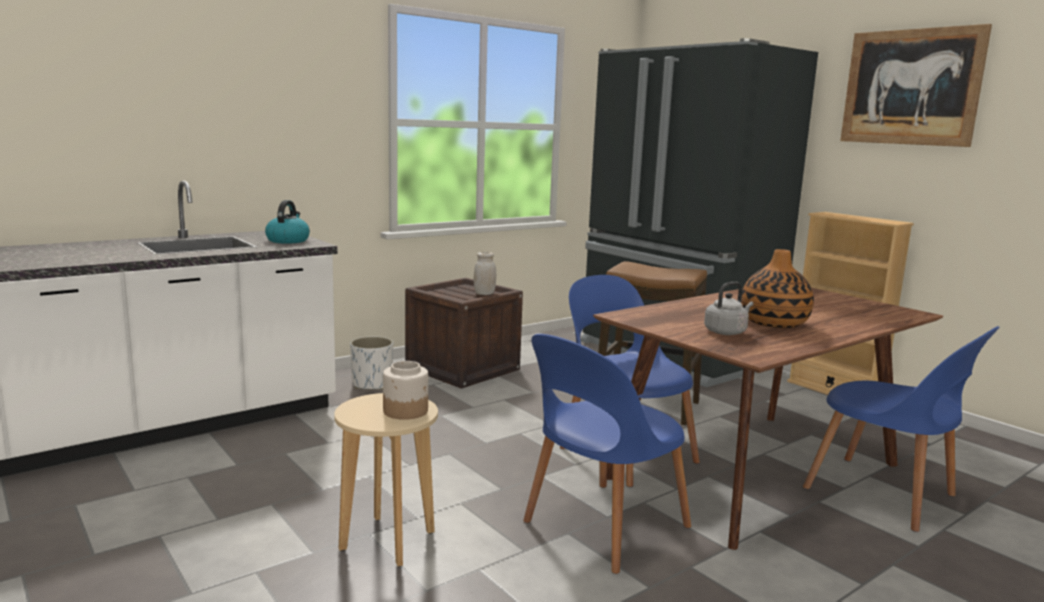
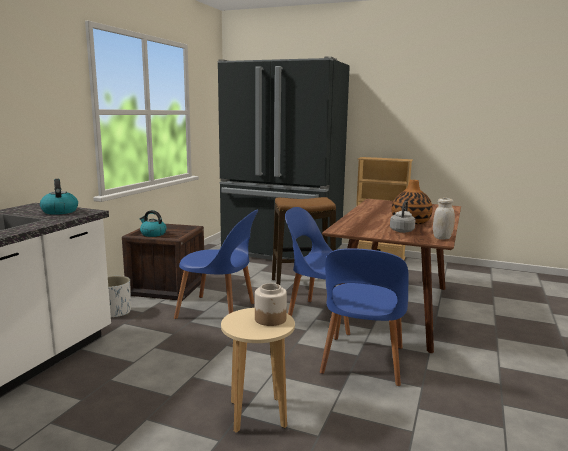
camera: 30 degrees left, 0 degrees up
white jar [474,252,496,295] -> white jar moved to [433,198,455,240]
blue chair [803,326,1000,532] -> blue chair moved to [174,210,258,319]
picture [840,24,992,147] -> none
none -> kettle [140,210,167,237]

